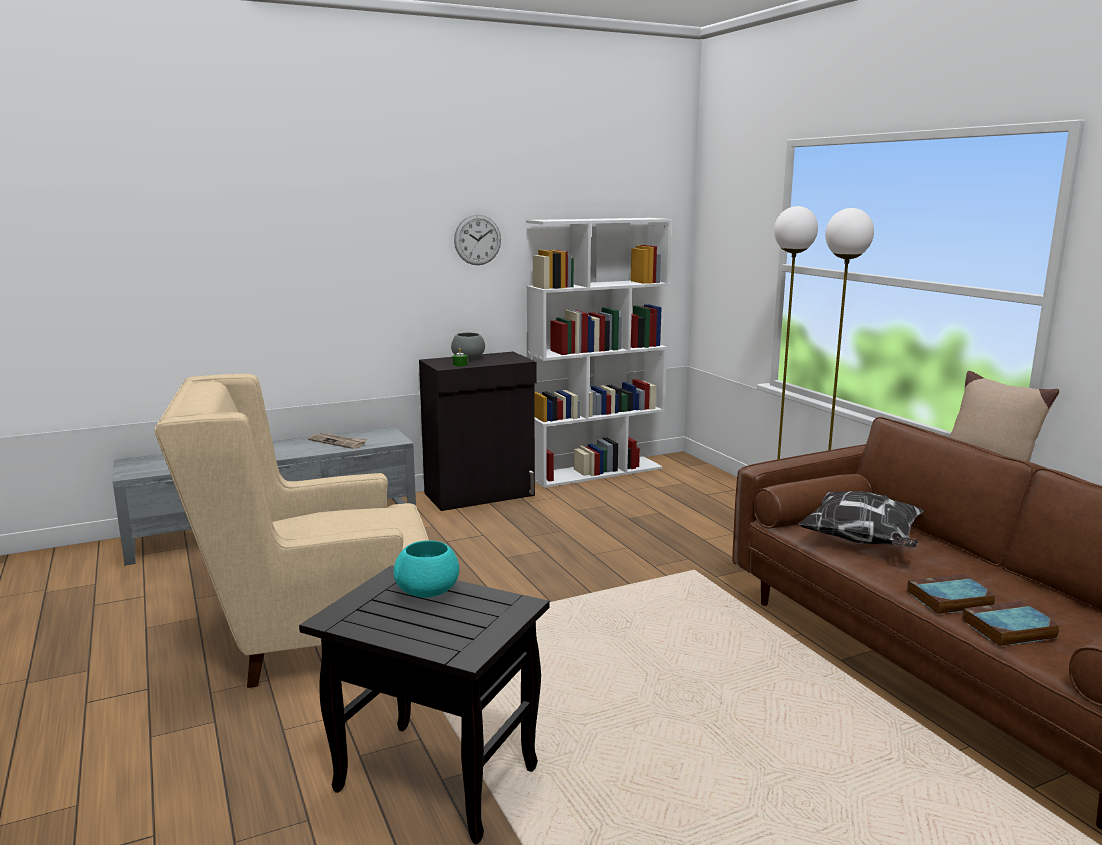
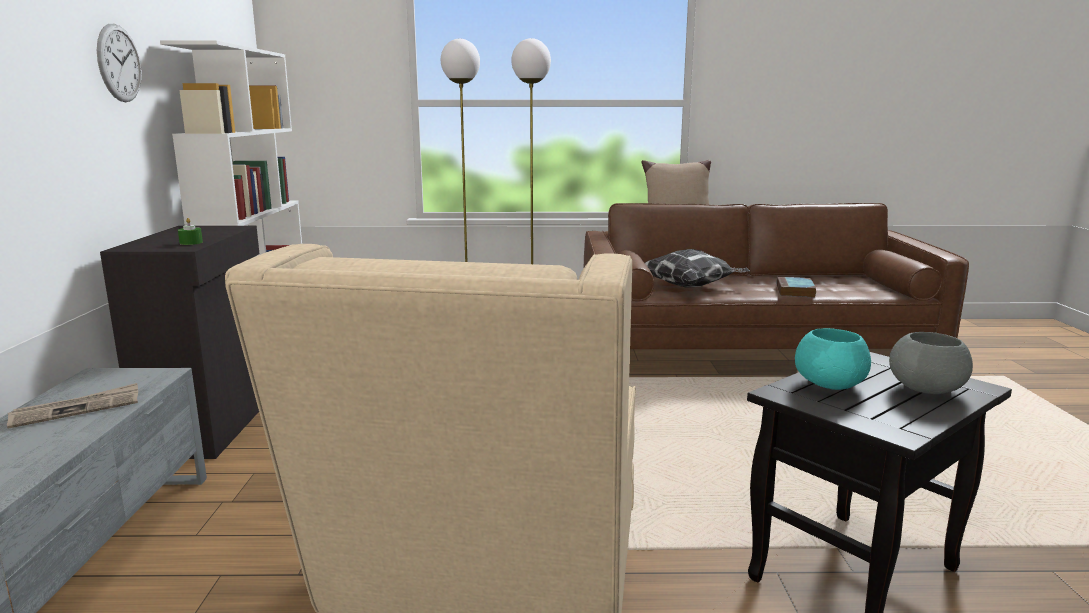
camera: 65 degrees left, 0 degrees up
grey bowl [451,333,485,360] -> grey bowl moved to [889,332,973,394]
book [962,601,1060,647] -> none

